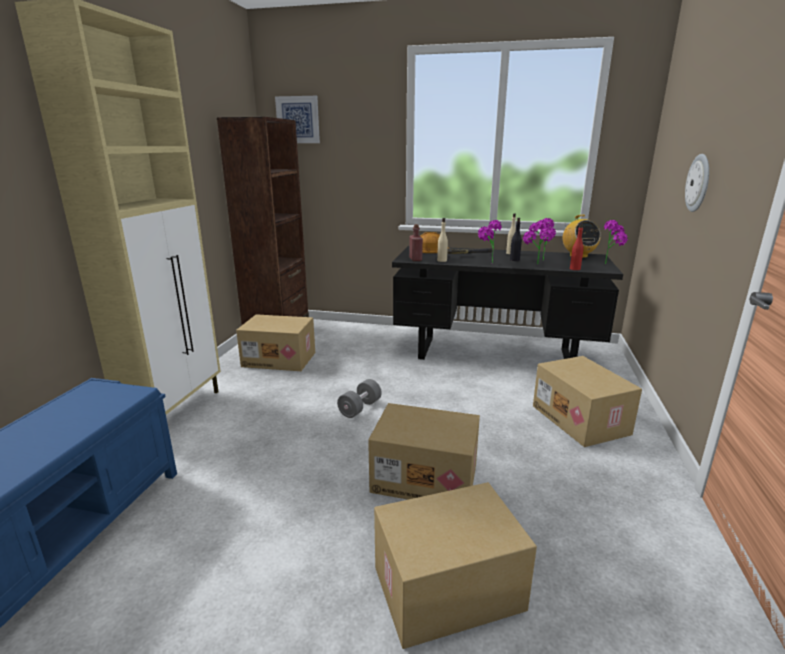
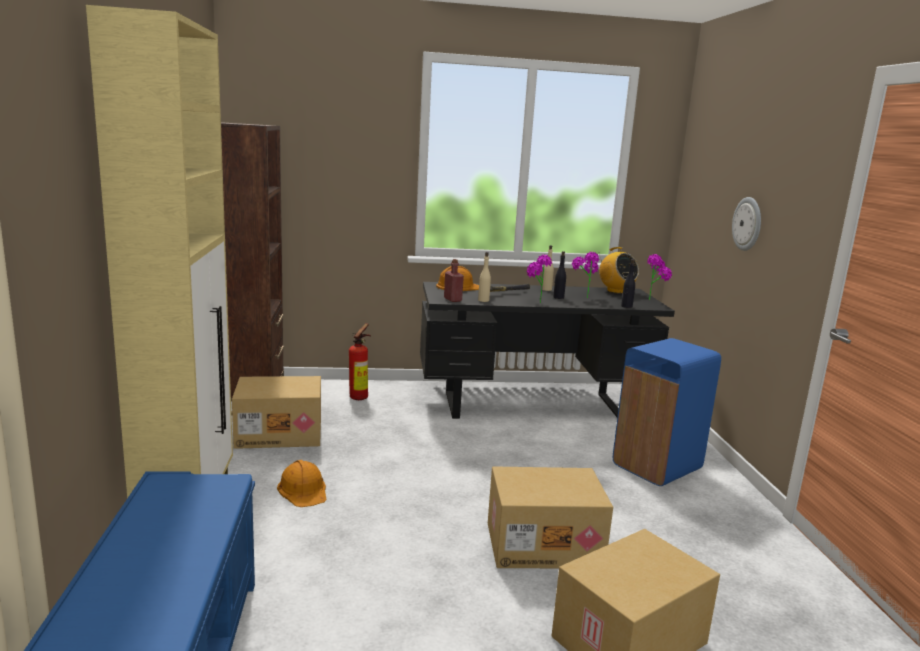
camera: 20 degrees left, 5 degrees down
picture [275,96,320,143] -> none
grey dumbbell [337,379,382,418] -> none
potted plant [523,220,554,264] -> none
cardboard box [533,356,642,447] -> blue trash can [613,338,721,486]
red bottle [570,224,584,270] -> black bottle [621,259,635,308]
none -> orange hard hat [277,460,326,507]
none -> fire extinguisher [349,324,371,400]

